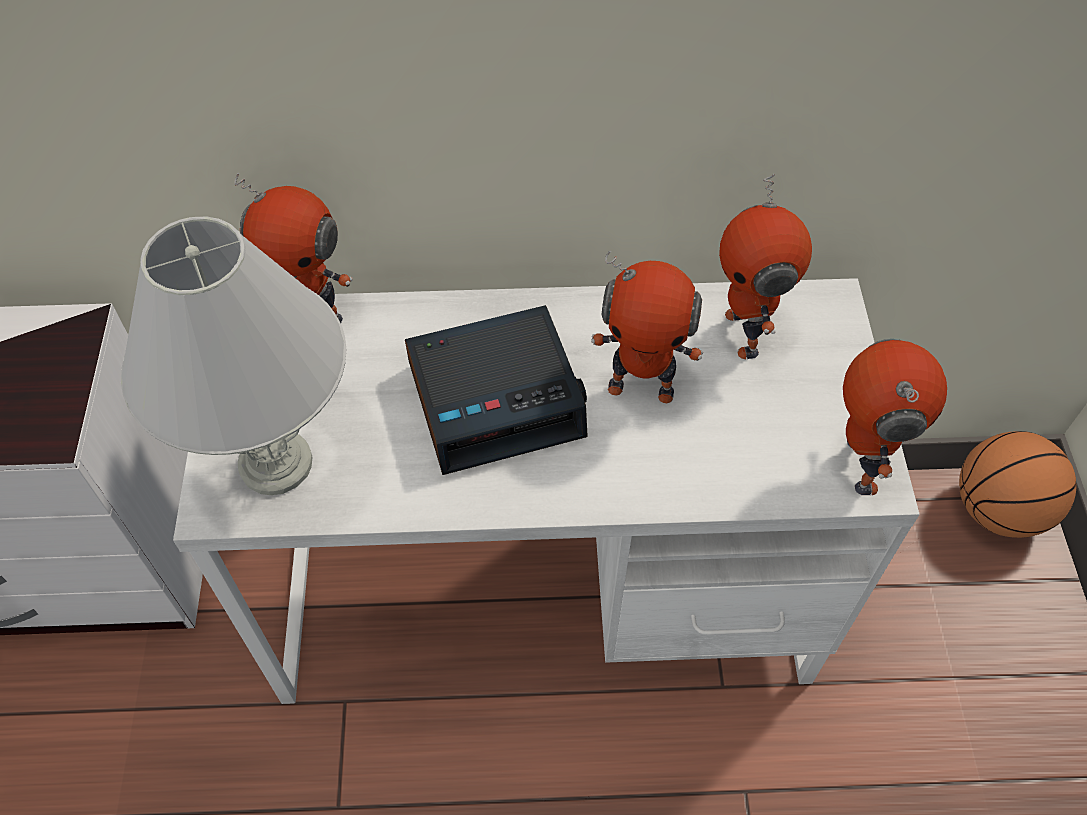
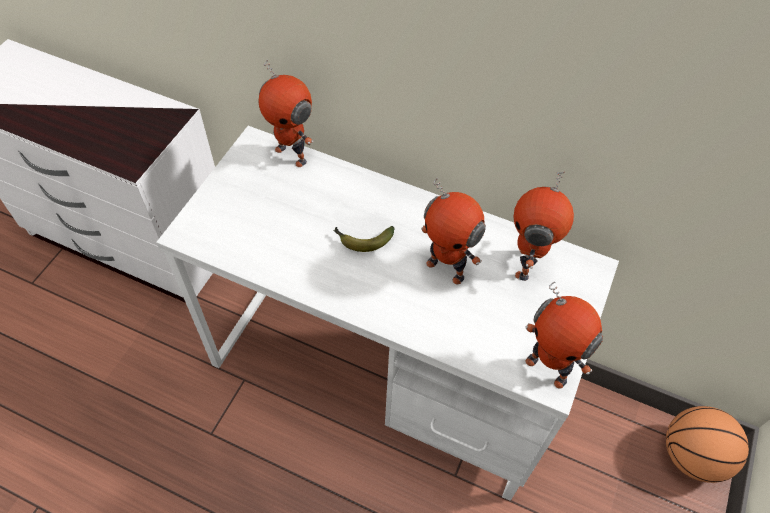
camera: 25 degrees right, 0 degrees up
white table lamp [121,217,346,495] -> none
alarm clock [405,305,588,475] -> banana [333,226,394,252]
toy robot [843,339,947,495] -> toy robot turned 105 degrees clockwise [525,282,603,389]

